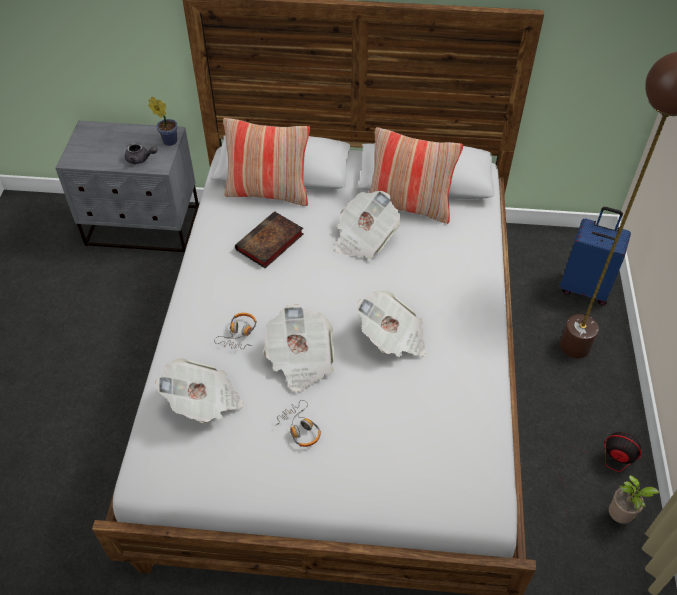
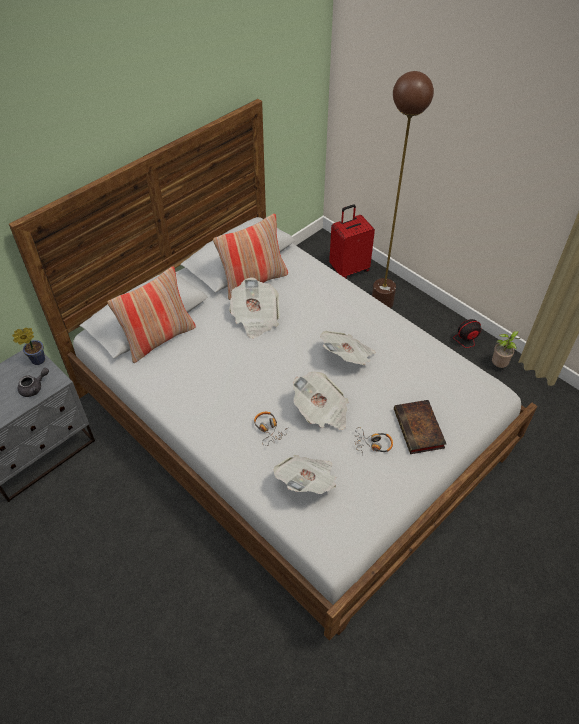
camera: 50 degrees left, 0 degrees up
book [235,211,303,268] -> book moved to [394,400,446,454]
blue suitcase [560,207,631,306] -> red suitcase [329,204,375,279]

